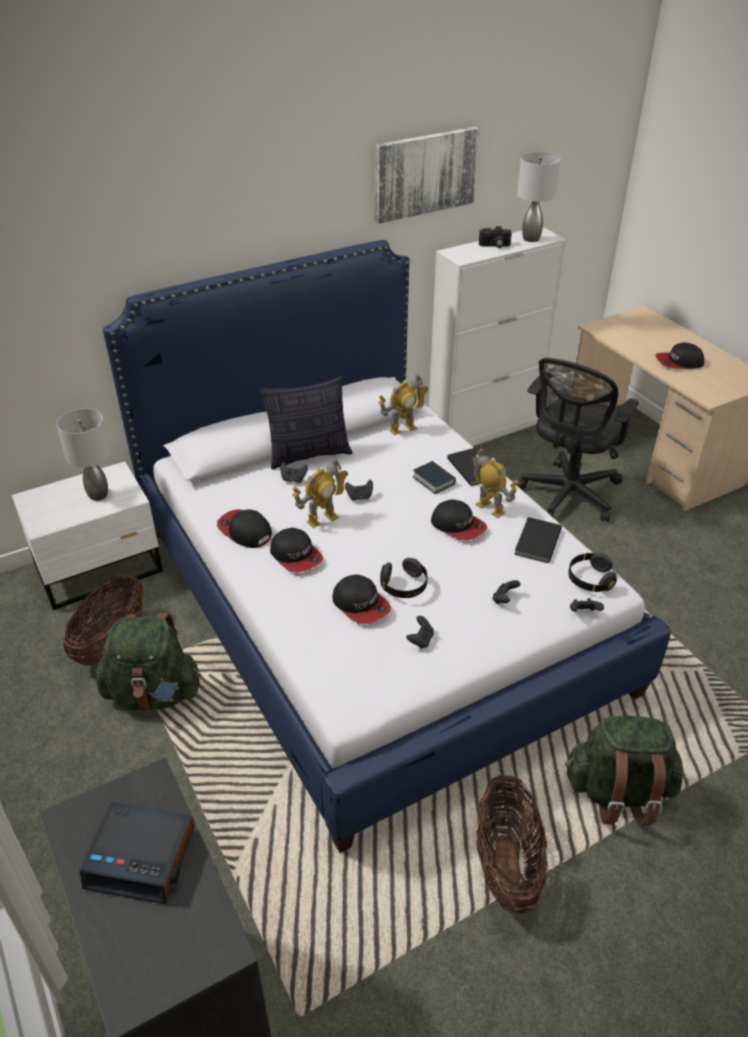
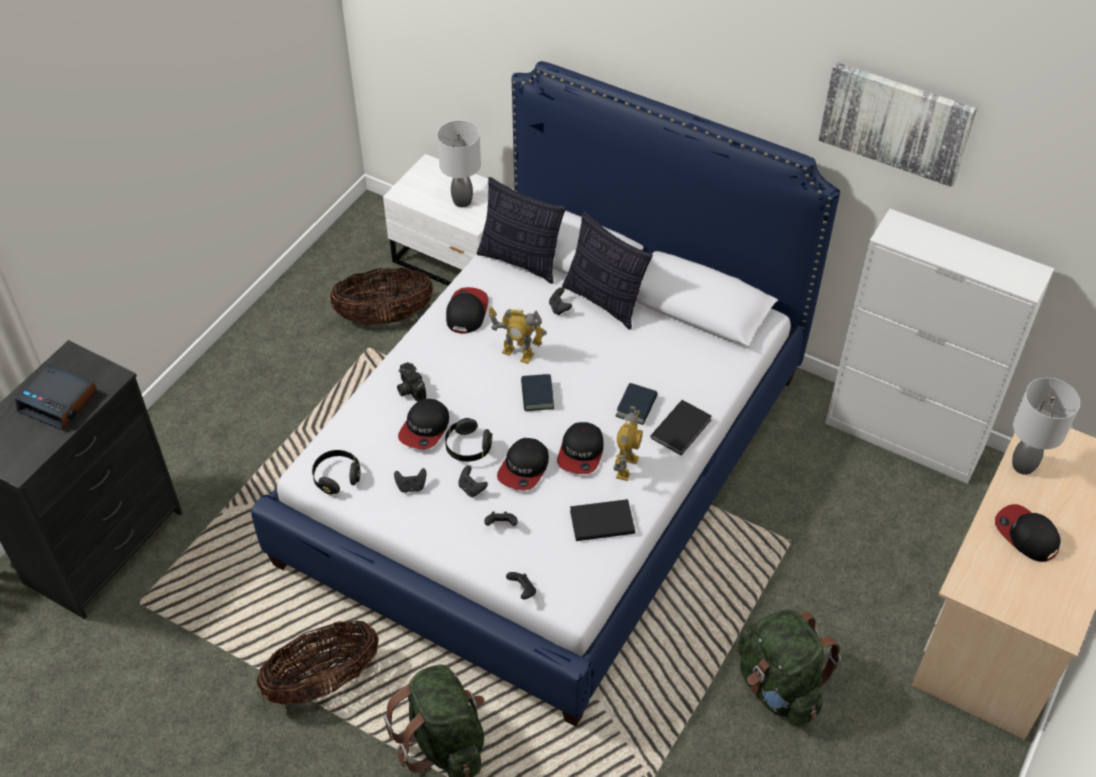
camera: 60 degrees right, 10 degrees up
alarm clock [80,802,195,904] -> alarm clock turned 45 degrees counterclockwise [15,364,98,431]
green backpack [96,613,202,711] -> green backpack moved to [738,610,841,726]
cap [270,528,323,573] -> cap moved to [497,438,549,491]
black game controller [345,480,373,501] -> black game controller moved to [458,466,488,497]
toy robot [378,373,428,435] -> none
camera [479,226,512,248] -> camera moved to [397,362,426,401]
grey table lamp [517,152,560,242] -> grey table lamp moved to [1012,378,1080,475]
black office chair [517,358,639,521] -> none
black headphones [568,553,617,592] -> black headphones moved to [312,450,360,495]
none -> pillow [477,177,566,284]
none -> book [521,374,554,411]

